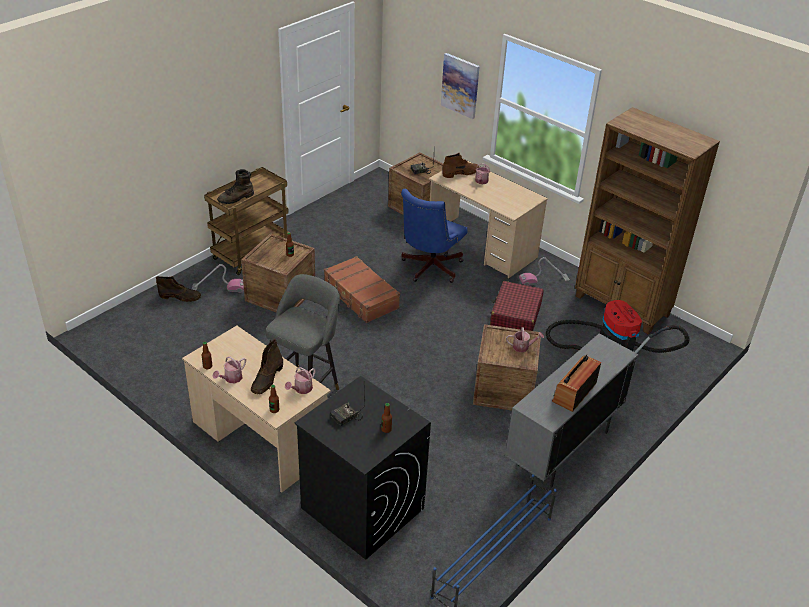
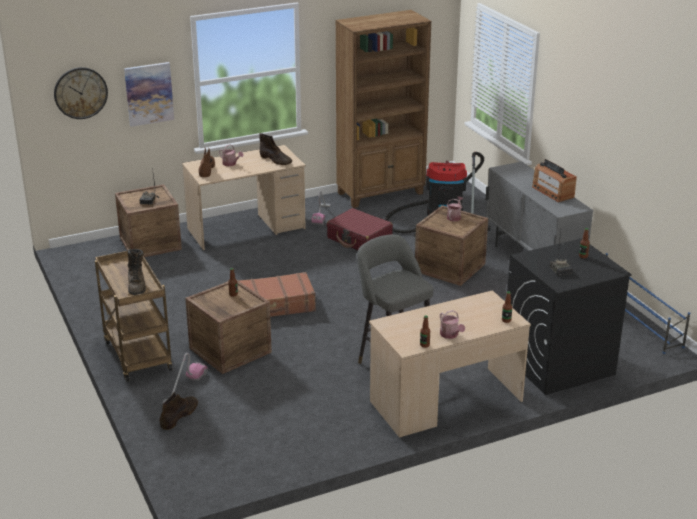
camera: 65 degrees left, 10 degrees down
brown boot [251,339,283,394] -> brown boot moved to [259,133,292,165]
watering can [285,367,316,394] -> none
blue office chair [401,189,468,283] -> none
none -> wall clock [54,67,108,119]

